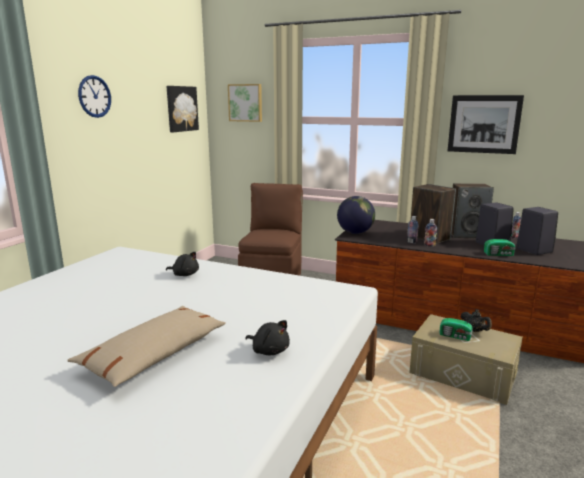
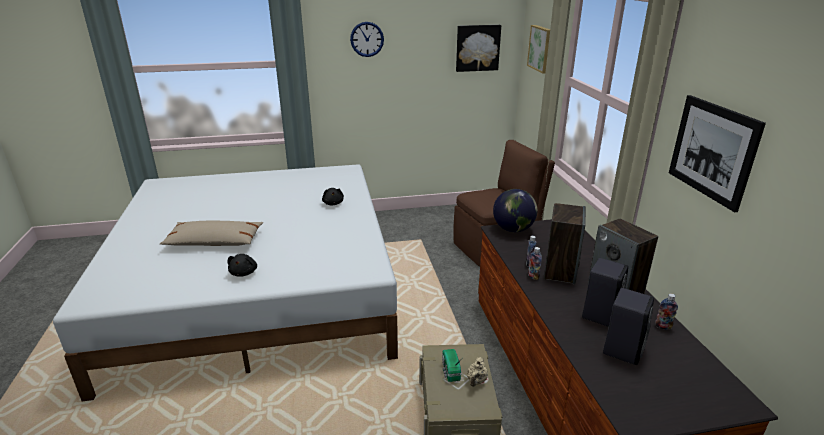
camera: 55 degrees right, 10 degrees up
black teapot [460,309,492,332] -> beige teapot [467,357,488,387]
radio [484,228,516,256] -> none

